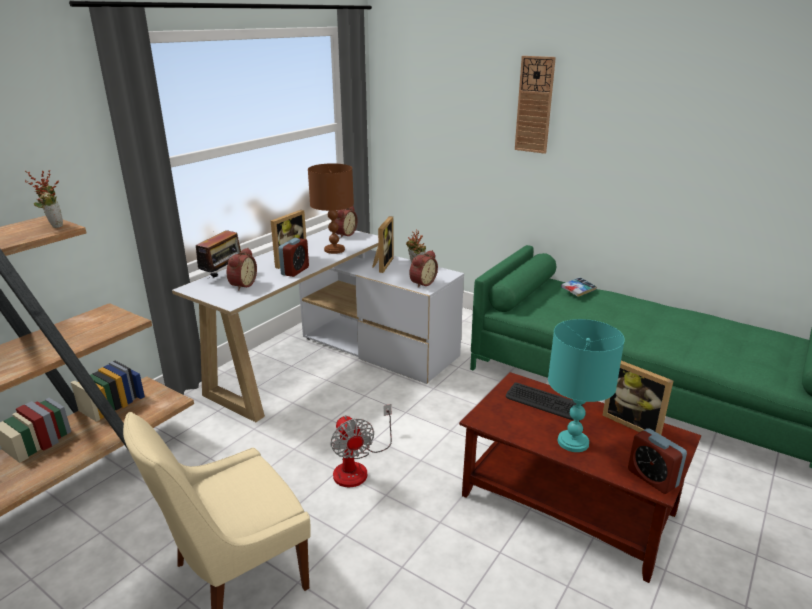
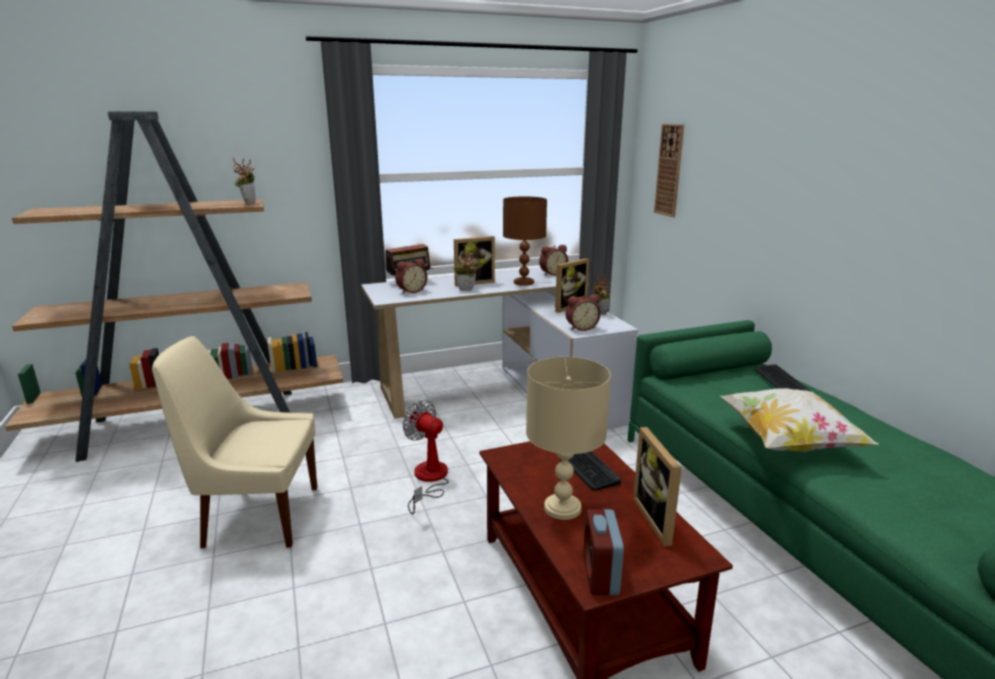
camera: 35 degrees right, 5 degrees down
alarm clock [278,238,309,277] -> potted plant [453,252,476,291]
fan [330,404,392,488] -> fan turned 120 degrees clockwise [402,400,449,515]
wall clock [515,56,556,154] -> wall clock moved to [654,124,684,217]
turquoise table lamp [548,319,625,452] -> beige table lamp [526,357,611,520]
book [561,277,597,297] -> keyboard [754,364,810,391]
none -> pillow [720,388,879,452]

